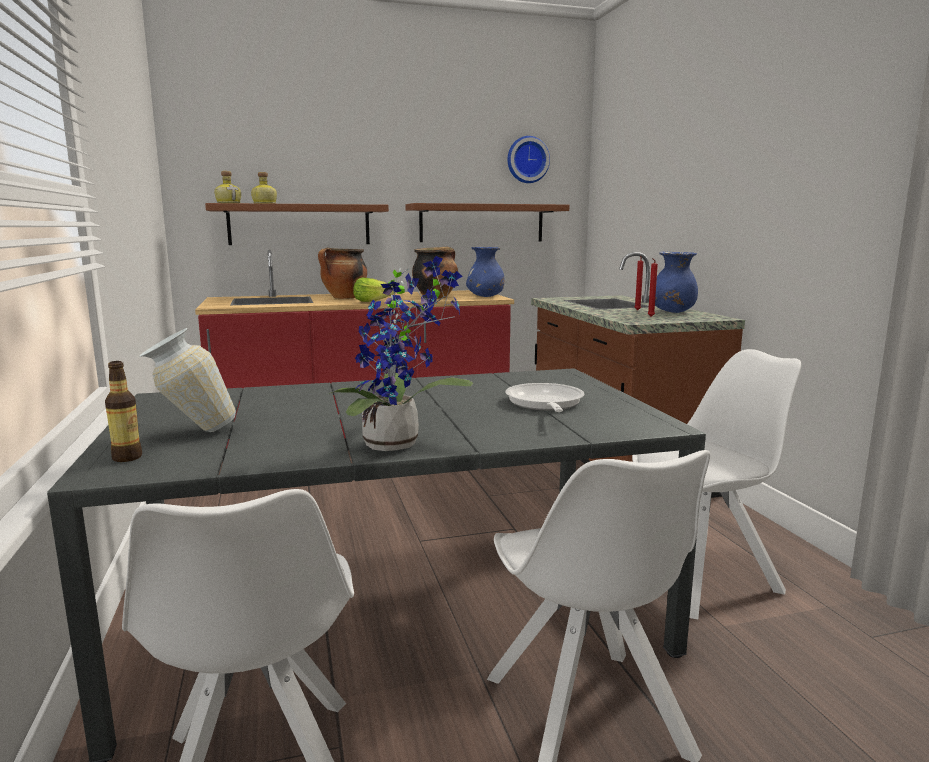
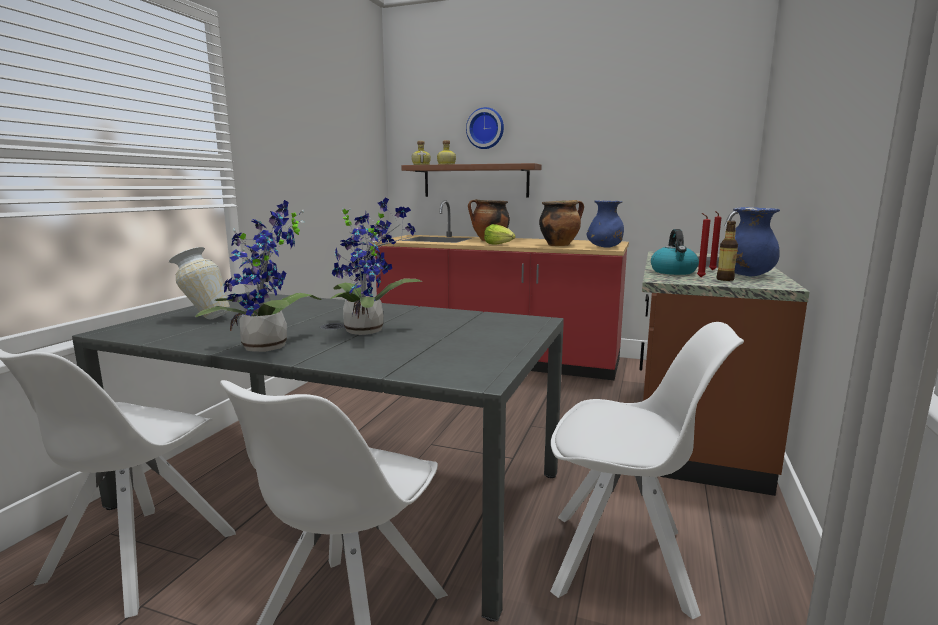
camera: 35 degrees right, 0 degrees up
bottle [105,361,142,462] -> bottle moved to [716,221,738,281]
brown shelf [405,203,569,242] -> none
frying pan [505,383,584,412] -> none
wall clock [507,136,550,183] -> wall clock moved to [466,107,504,149]
none -> potted plant [330,198,422,335]
none -> kettle [651,229,699,275]

